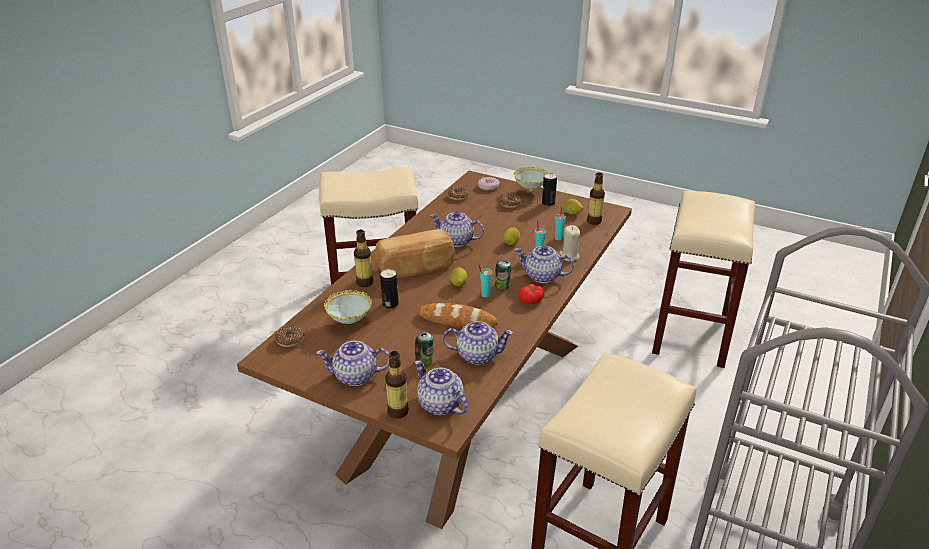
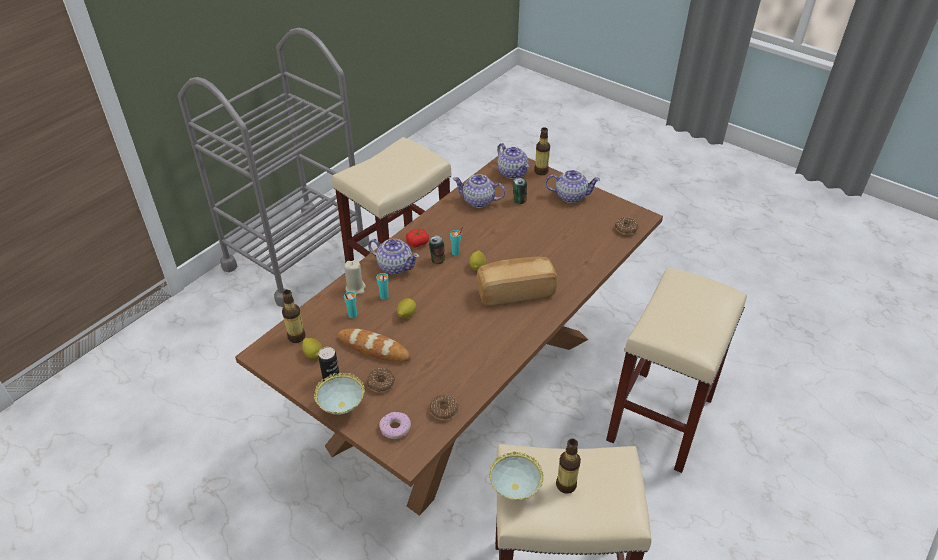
camera: 170 degrees left, 10 degrees up
bowl [324,290,372,324] -> bowl moved to [489,451,544,500]
bottle [354,230,373,287] -> bottle moved to [556,439,581,494]
can [380,269,399,309] -> none
bread [417,303,498,327] -> bread moved to [338,328,411,362]
teapot [430,211,484,247] -> none
beige stool [652,191,755,368] -> beige stool moved to [606,267,747,473]

